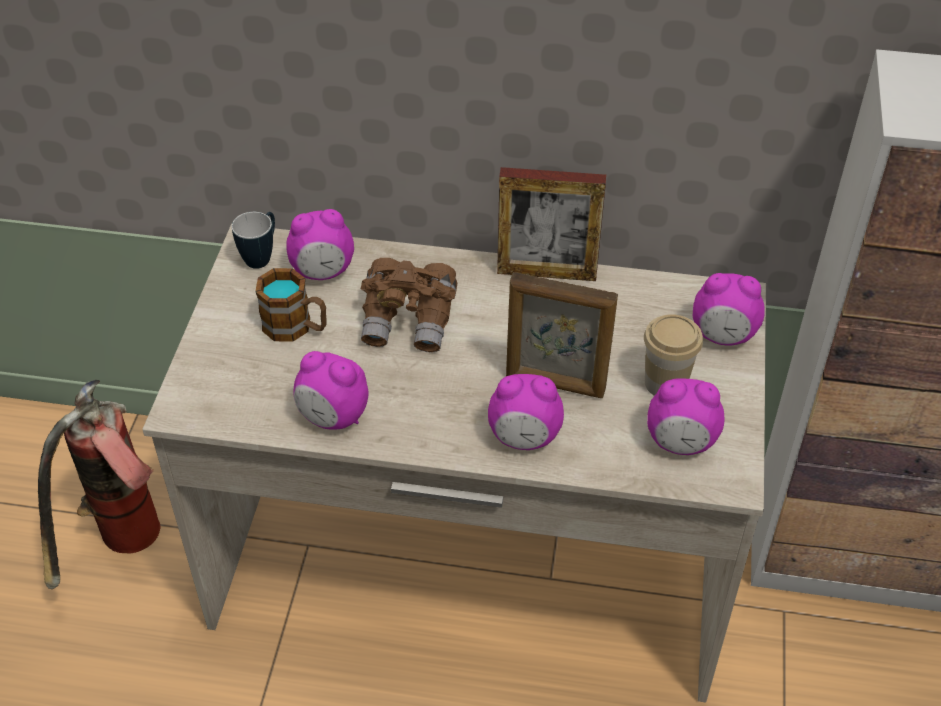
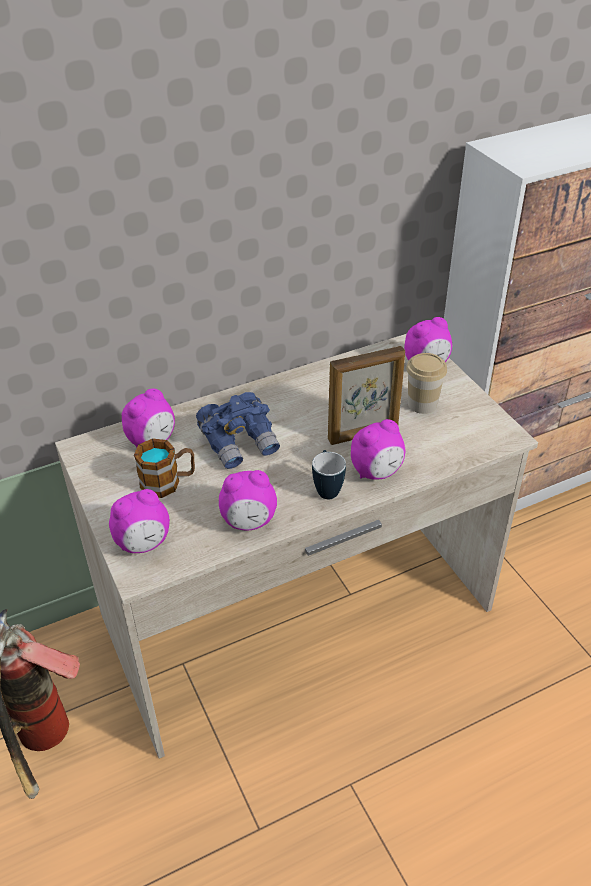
camera: 35 degrees left, 5 degrees down
mug [232,212,275,269] -> mug moved to [312,450,346,499]
brown binoculars [361,258,457,353] -> blue binoculars [196,392,280,469]
picture frame [497,167,606,281] -> none
alarm clock [647,379,724,455] -> alarm clock moved to [109,489,170,553]

